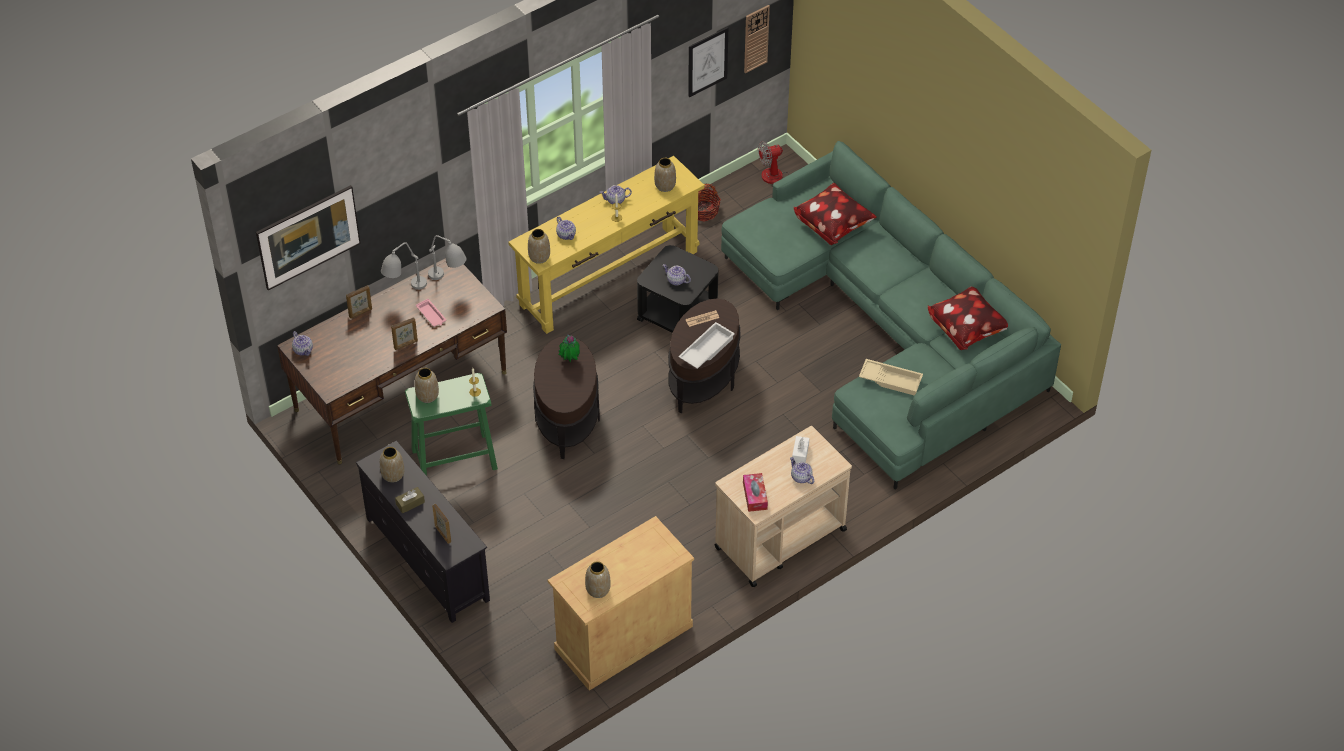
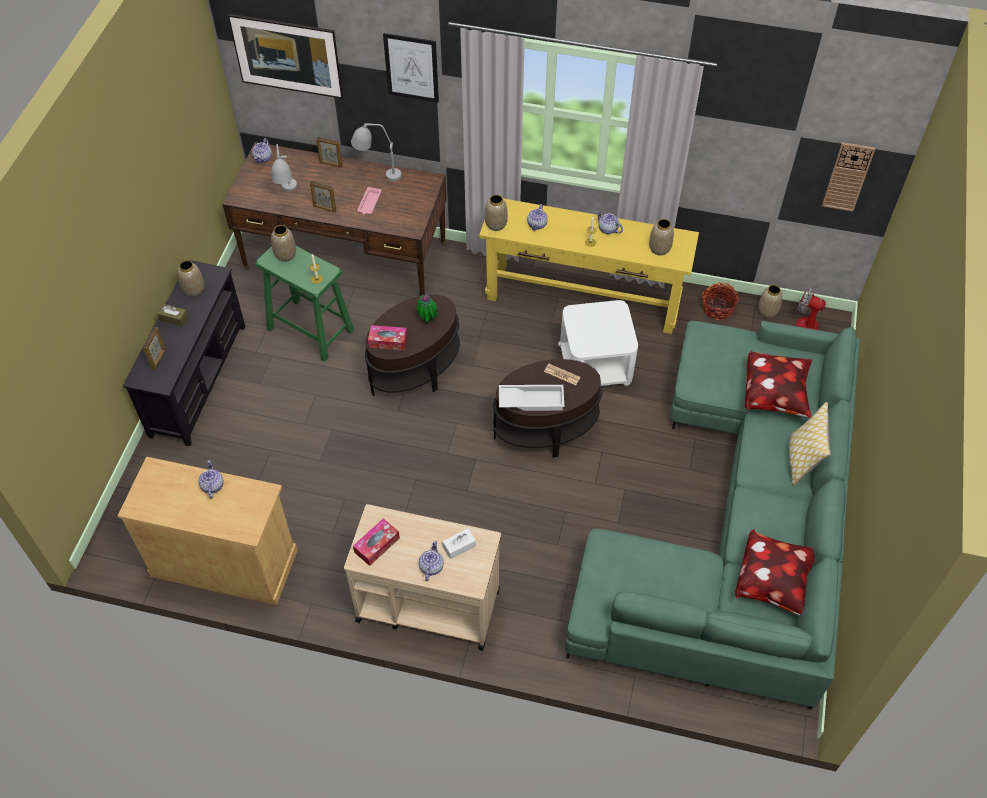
camera: 50 degrees right, 5 degrees up
grey table lamp [428,235,466,280] -> grey table lamp moved to [271,144,297,191]
vase [585,561,611,598] -> vase moved to [758,285,783,318]
black side table [637,245,718,333] -> white side table [558,300,638,386]
teapot [663,264,691,285] -> teapot moved to [199,460,224,498]
picture [688,27,728,98] -> picture moved to [383,33,439,102]
beige tray [859,359,923,395] -> none
none -> tissue box [368,325,407,350]
none -> pillow [789,402,831,486]

